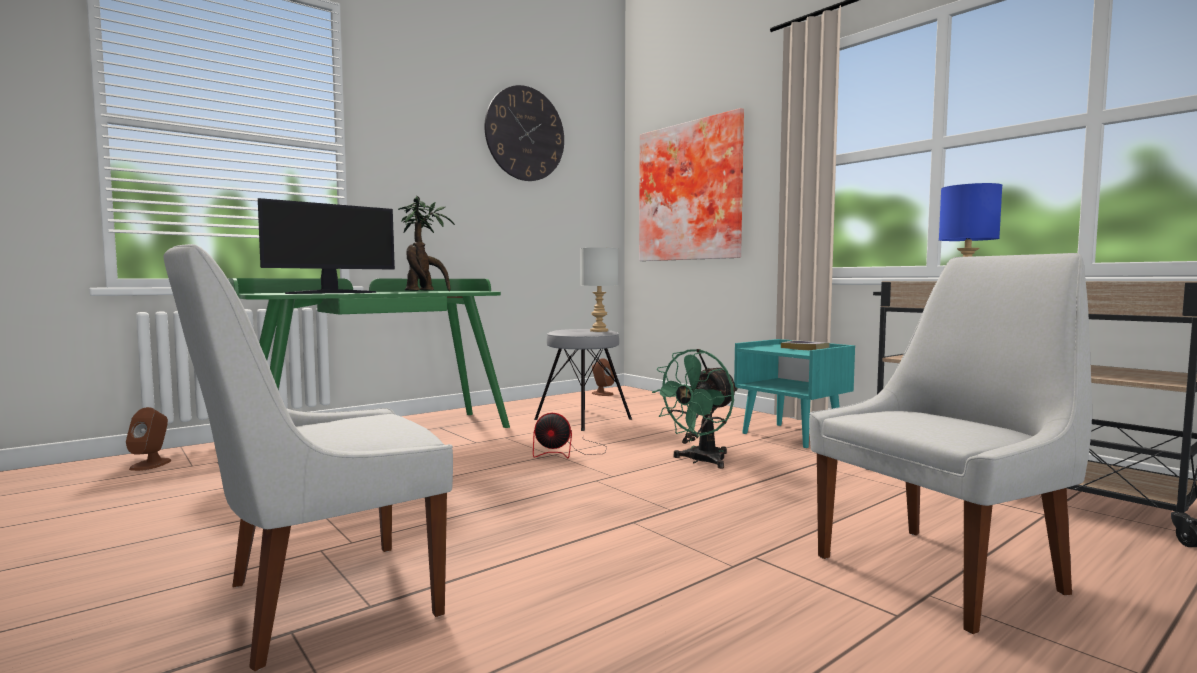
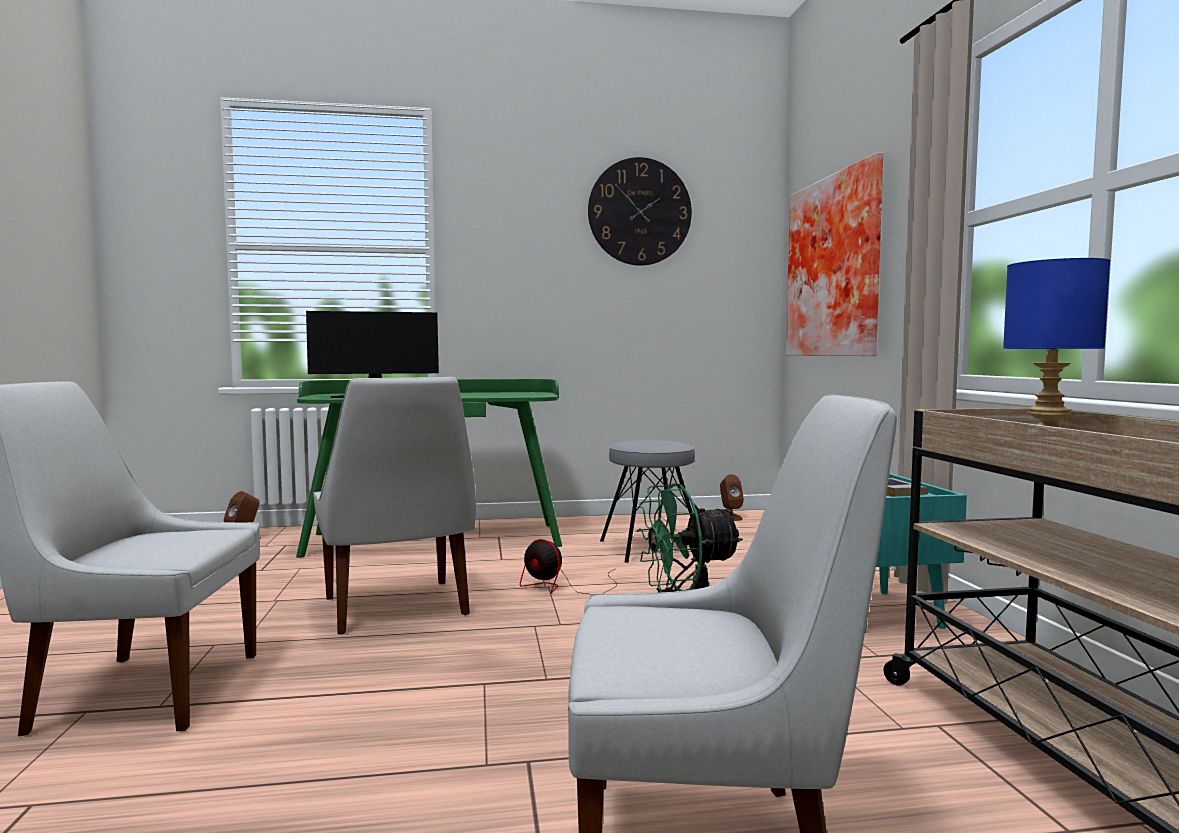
camera: 30 degrees right, 0 degrees up
potted plant [398,196,455,291] -> none
grey table lamp [580,248,618,332] -> none
none -> white chair [313,377,476,635]

